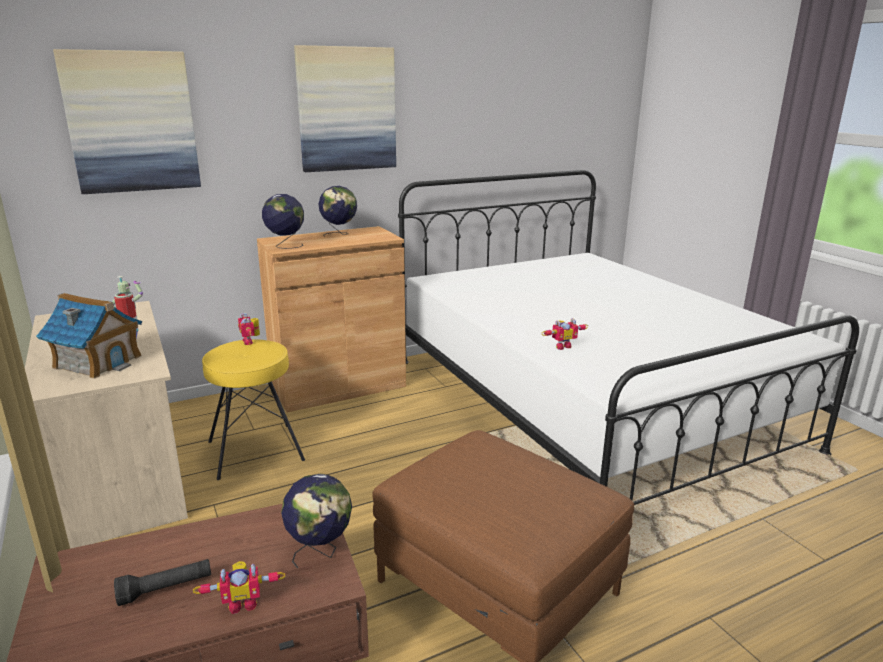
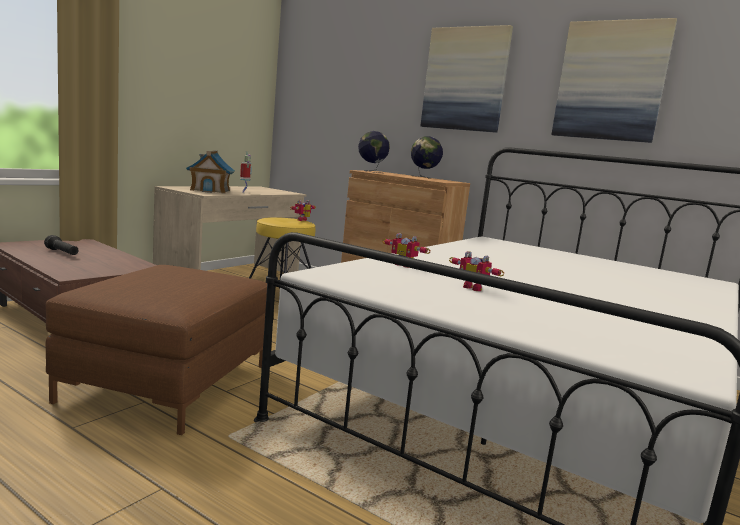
camera: 60 degrees right, 10 degrees down
picture [53,49,201,194] -> picture moved to [552,18,677,143]
toy robot [192,561,286,614] -> toy robot moved to [449,251,504,291]
globe [281,474,352,569] -> none

